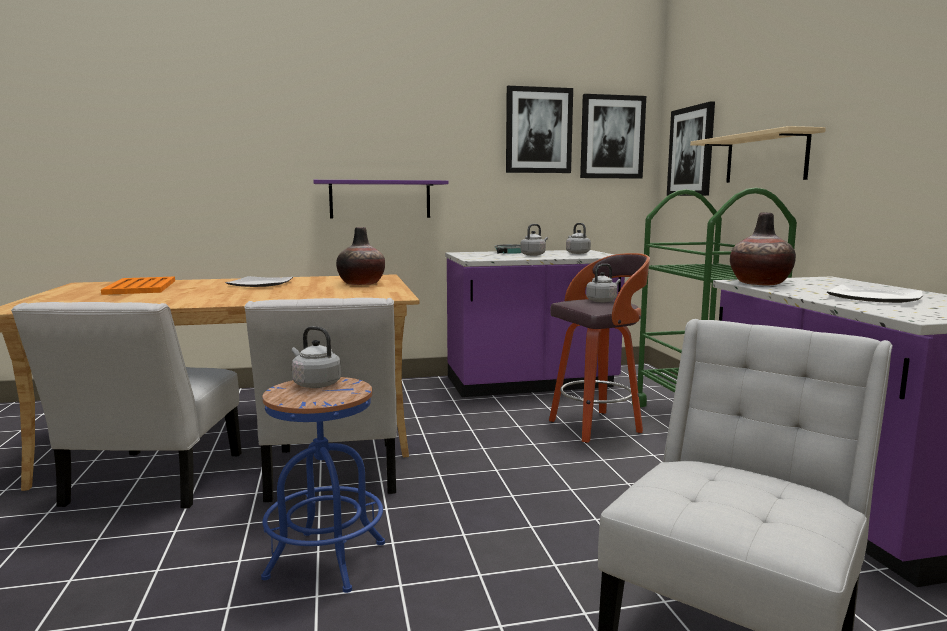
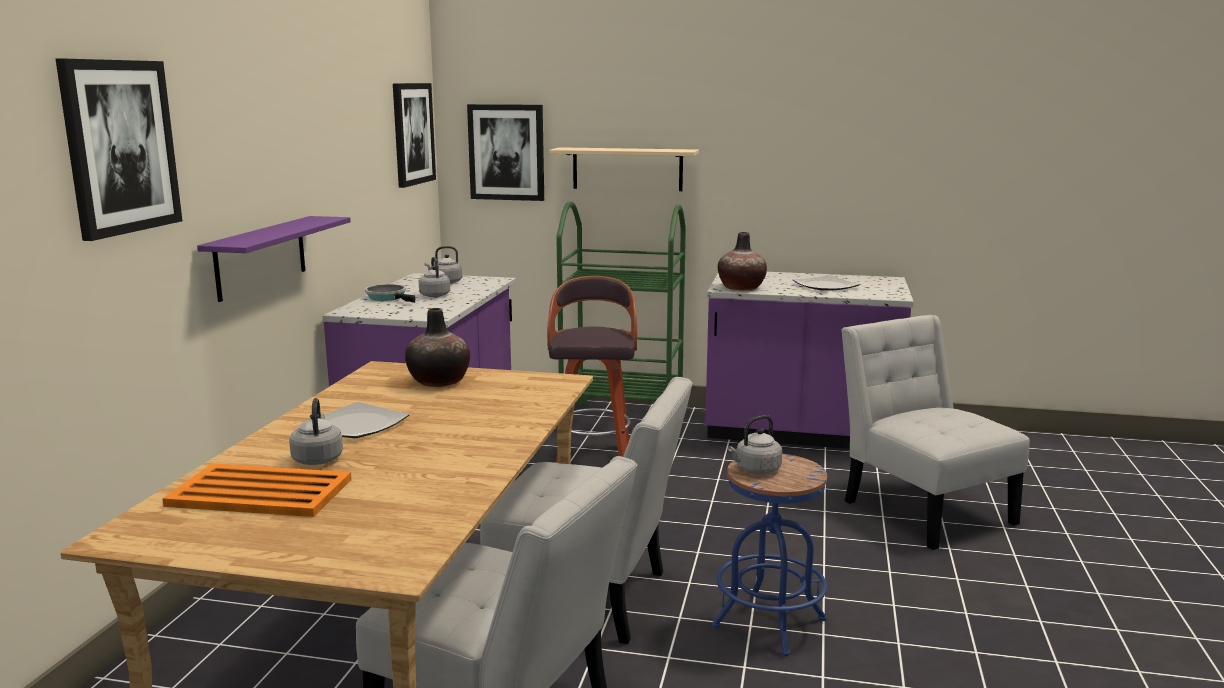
camera: 65 degrees left, 5 degrees up
picture [506,86,573,173] -> picture moved to [56,59,182,241]
grey kettle [586,264,621,302] -> grey kettle moved to [289,398,343,465]

